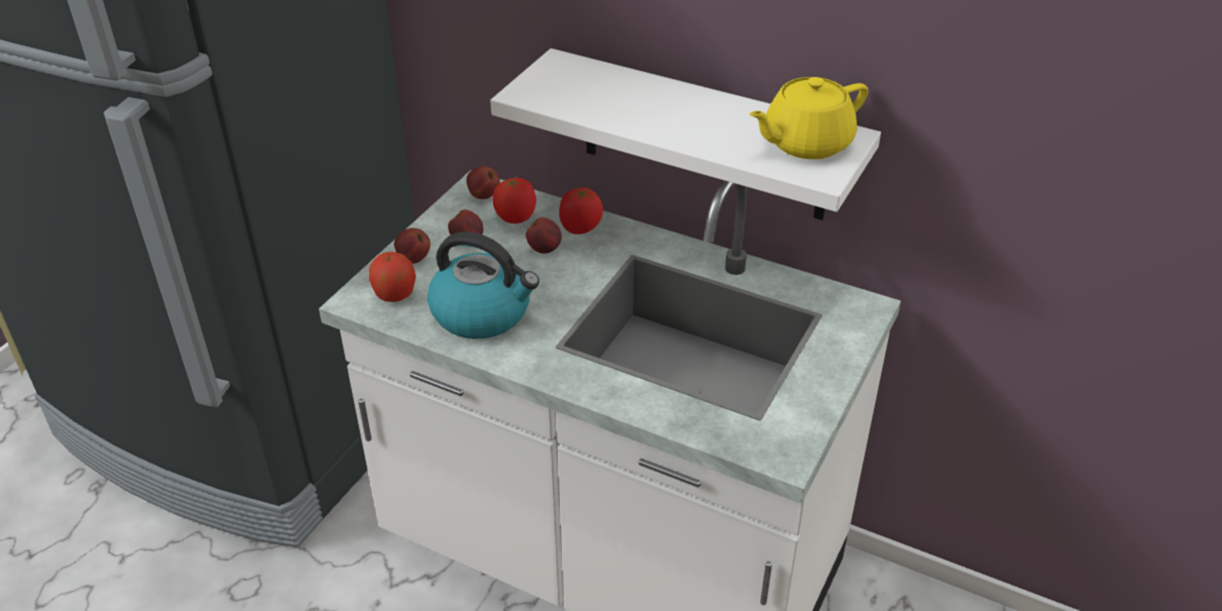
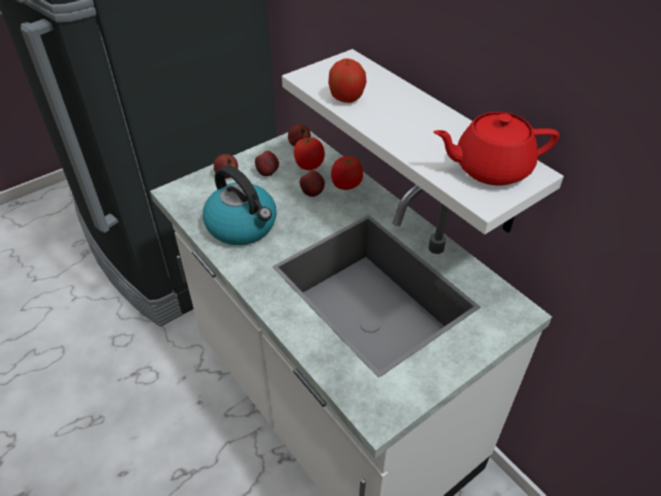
camera: 25 degrees right, 5 degrees up
apple [369,252,416,302] -> apple moved to [328,58,367,103]
yellow teapot [749,77,868,159] -> red teapot [433,112,559,185]

